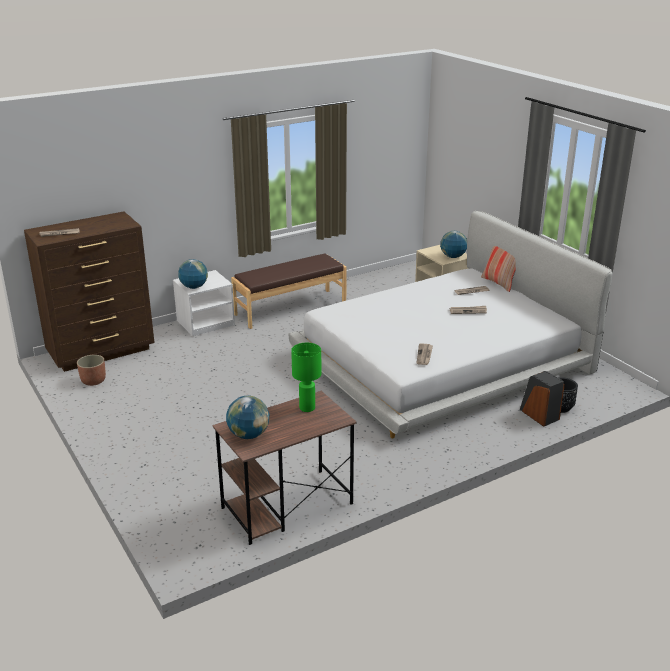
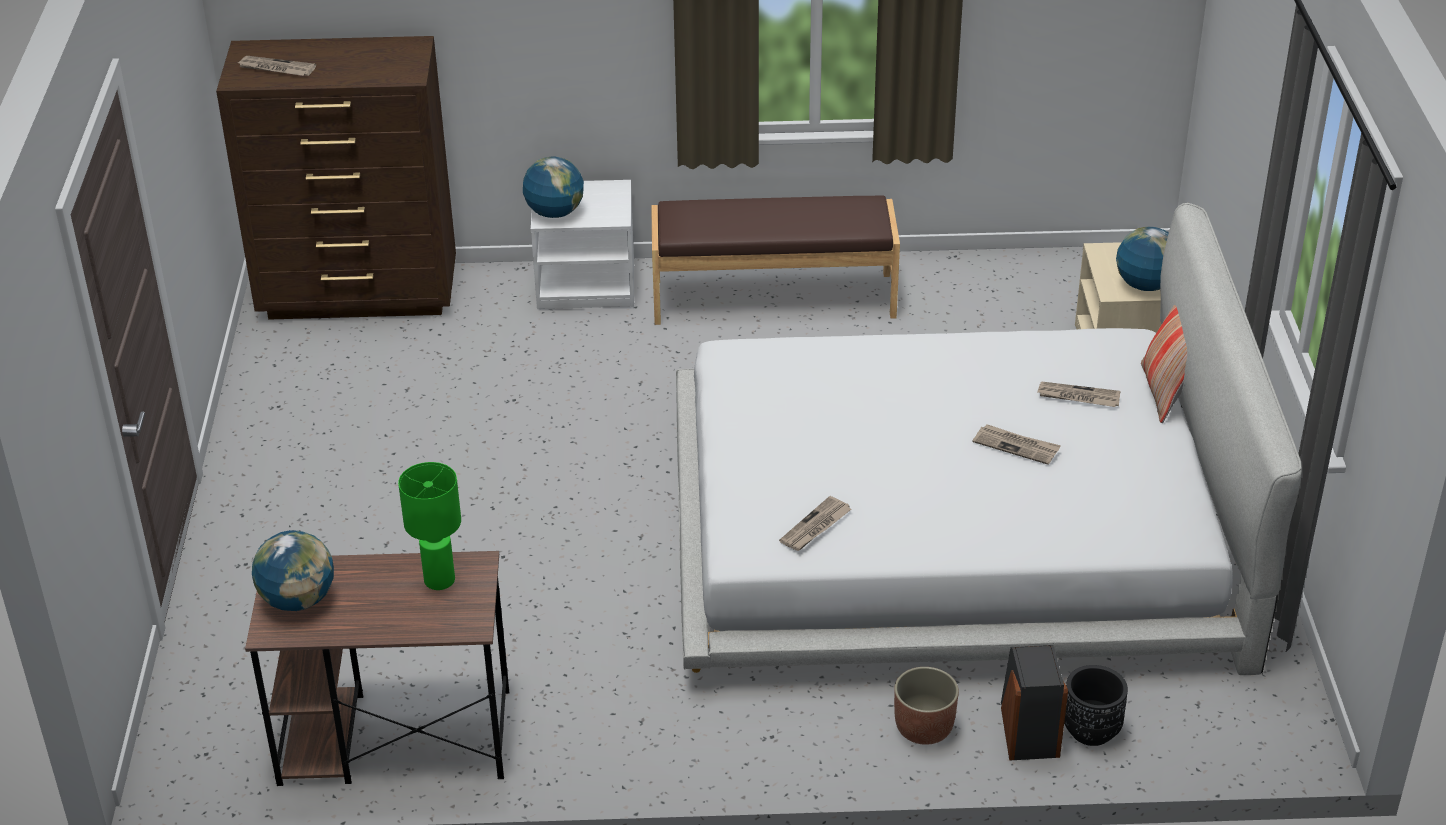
camera: 30 degrees right, 10 degrees up
planter [77,355,106,386] -> planter moved to [894,667,959,745]

